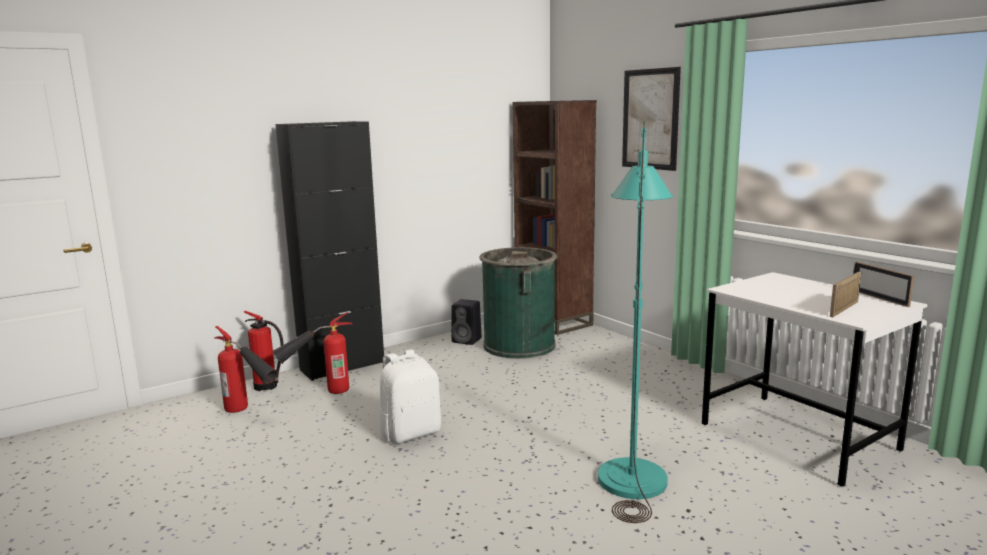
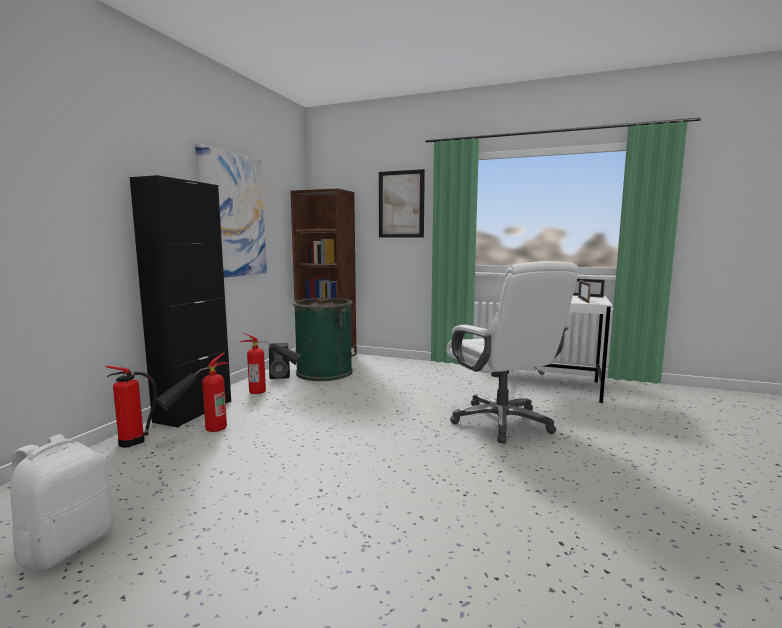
camera: 35 degrees left, 5 degrees down
fire extinguisher [214,326,278,413] -> fire extinguisher moved to [241,333,301,394]
white backpack [380,349,441,444] -> white backpack moved to [10,434,114,571]
turquoise floor lamp [598,122,674,523] -> white office chair [446,261,578,443]
none -> picture [195,144,267,278]

